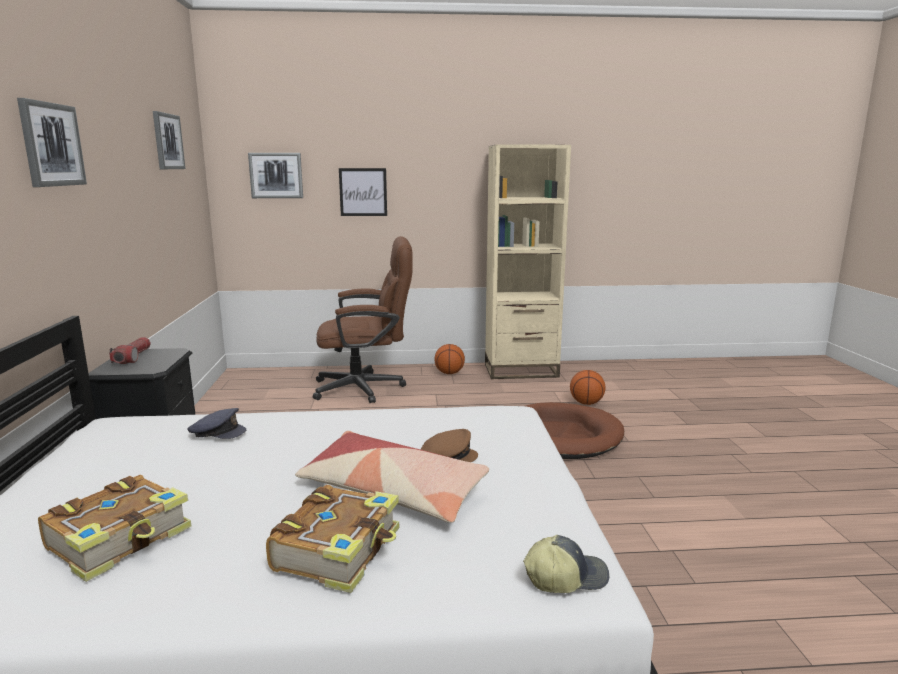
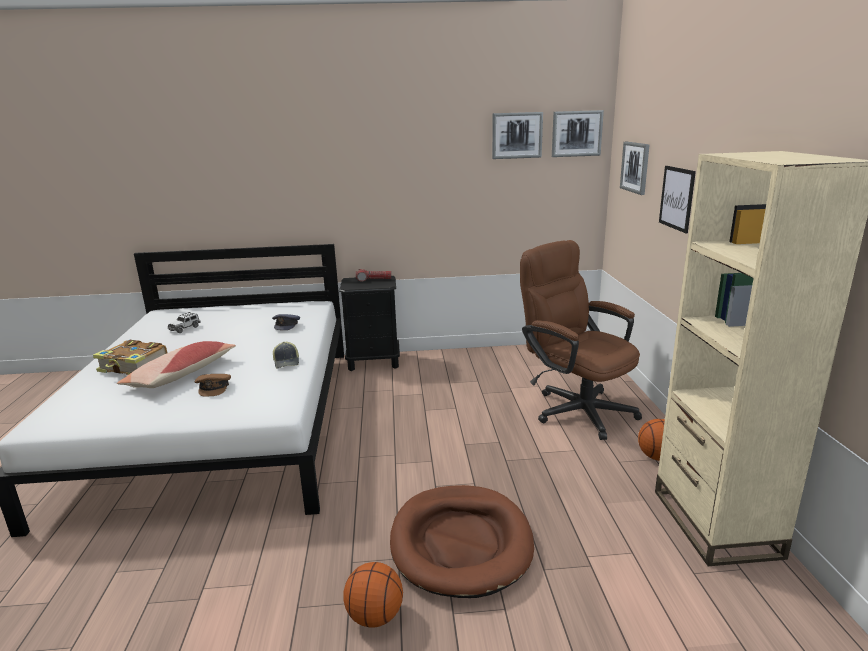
camera: 90 degrees right, 5 degrees up
picture [17,98,87,187] -> picture moved to [552,110,604,157]
book [38,475,191,582] -> toy car [168,312,201,333]
brown office chair [313,236,413,403] -> brown office chair turned 150 degrees clockwise [520,240,642,440]
cap [523,535,609,593] -> cap moved to [273,342,299,369]
basketball [570,370,605,405] -> basketball moved to [343,562,403,627]

